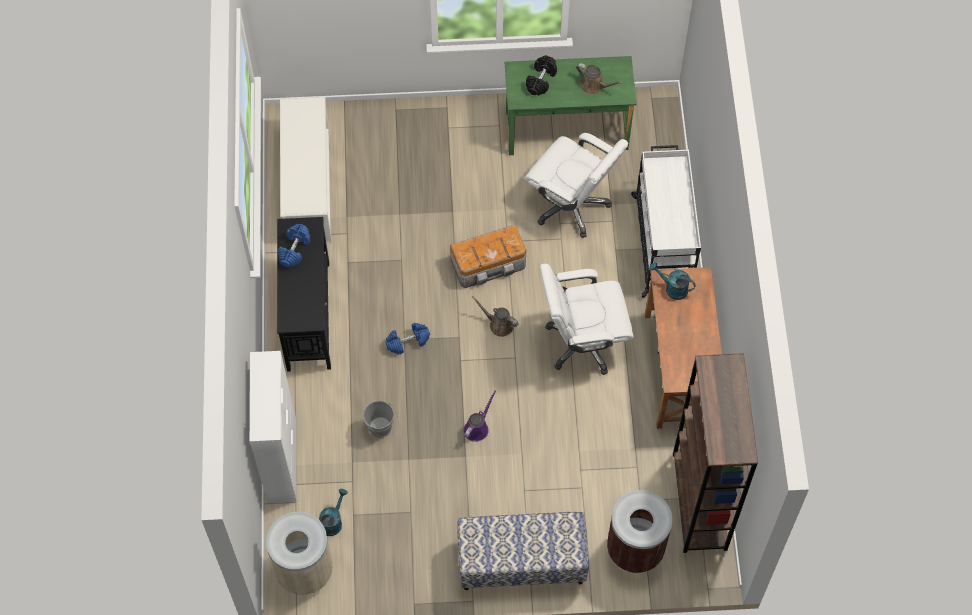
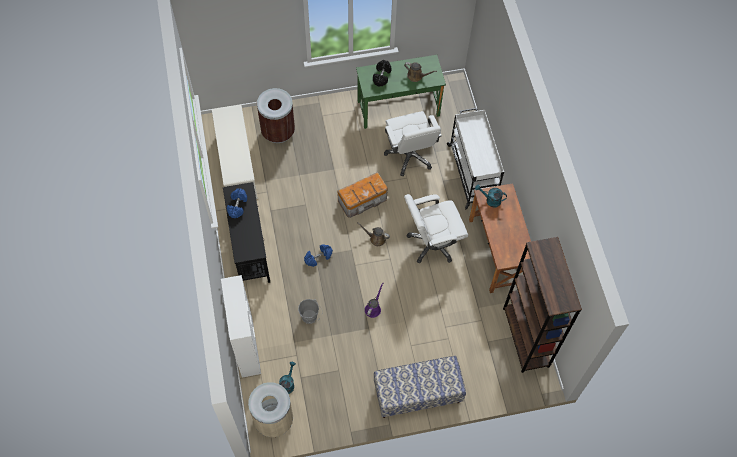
camera: 10 degrees left, 0 degrees up
white office chair [524,133,628,238] -> white office chair turned 45 degrees clockwise [384,111,442,176]
brown trash can [607,490,672,573] -> brown trash can moved to [257,88,295,143]

